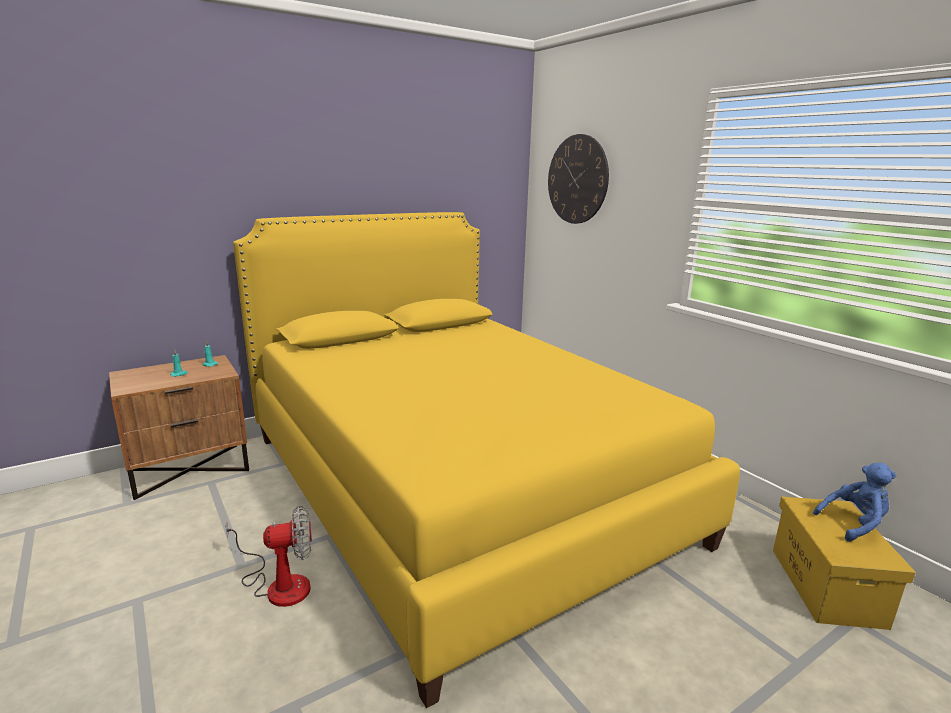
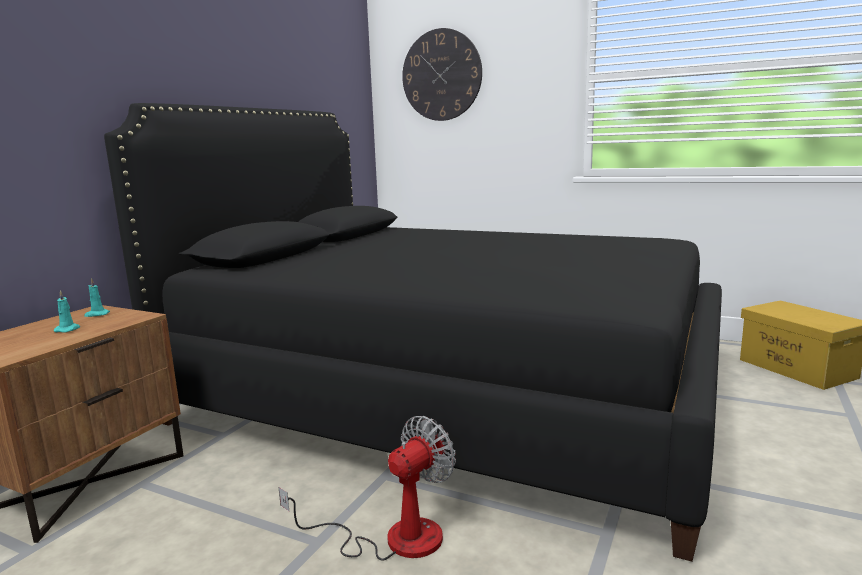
camera: 30 degrees left, 5 degrees down
yellow bed [233,212,740,708] -> black bed [104,103,722,562]
blue plush toy [813,463,896,542] -> none

